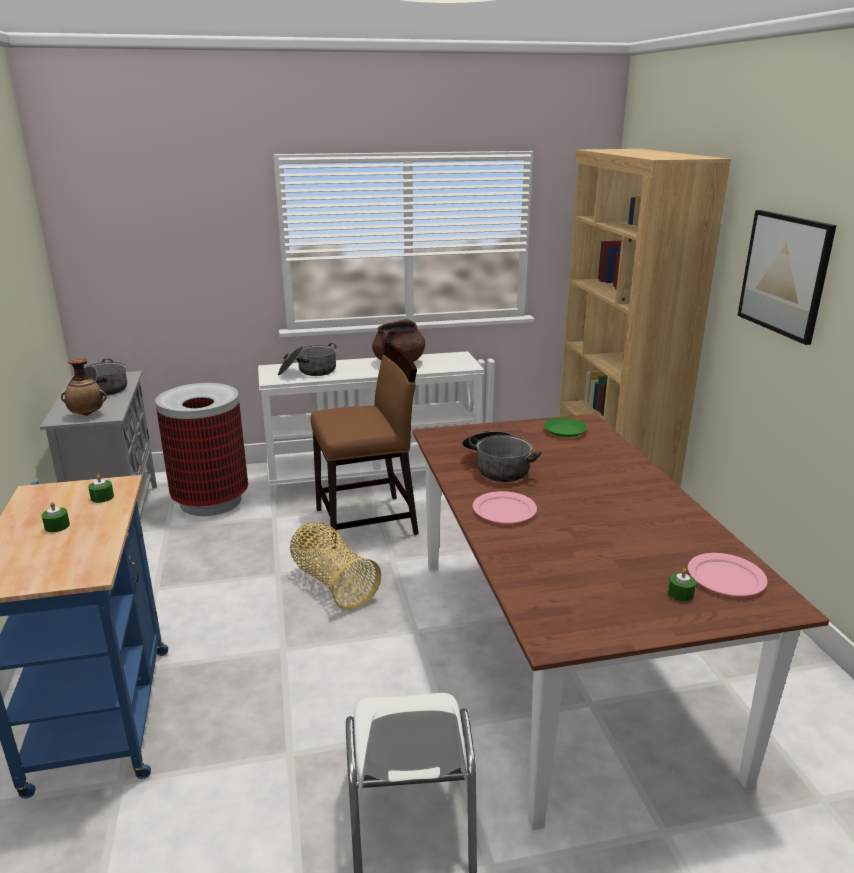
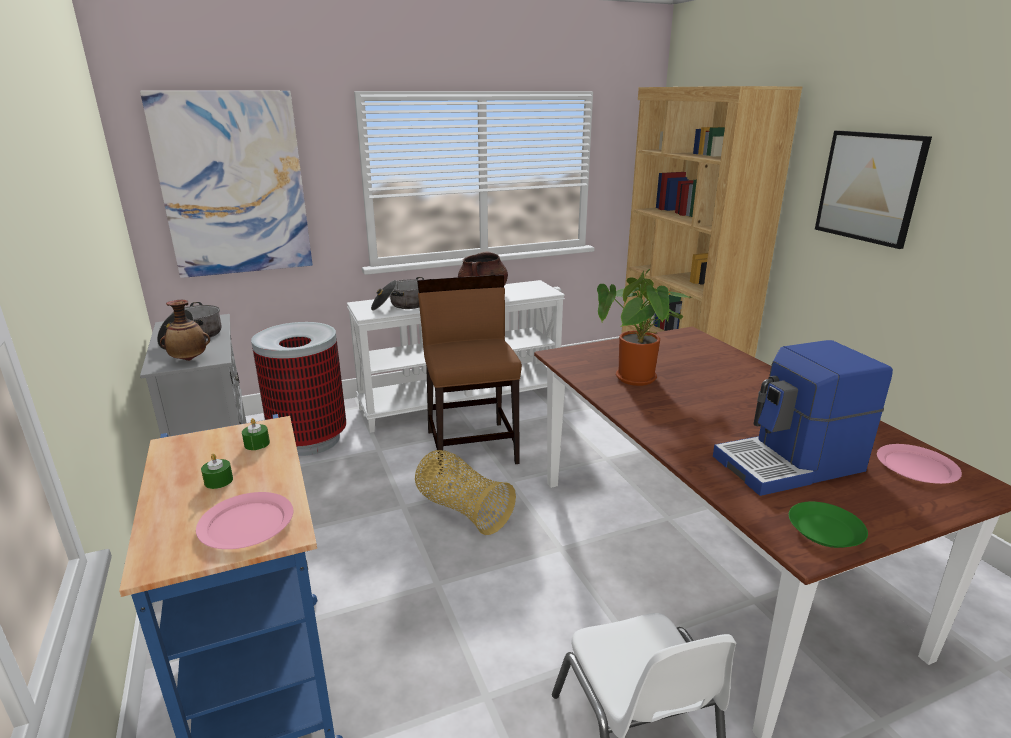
camera: 10 degrees left, 0 degrees up
brown chair [311,343,419,549] -> brown chair turned 75 degrees counterclockwise [417,275,522,472]
cooking pot [462,431,542,482] -> potted plant [597,269,691,386]
pink plate [473,491,537,523] -> pink plate moved to [196,492,293,549]
green plate [543,418,587,437] -> green plate moved to [789,501,868,548]
green candle [668,568,696,602] -> none
none -> picture [140,91,313,278]
none -> coffee machine [713,340,893,496]

